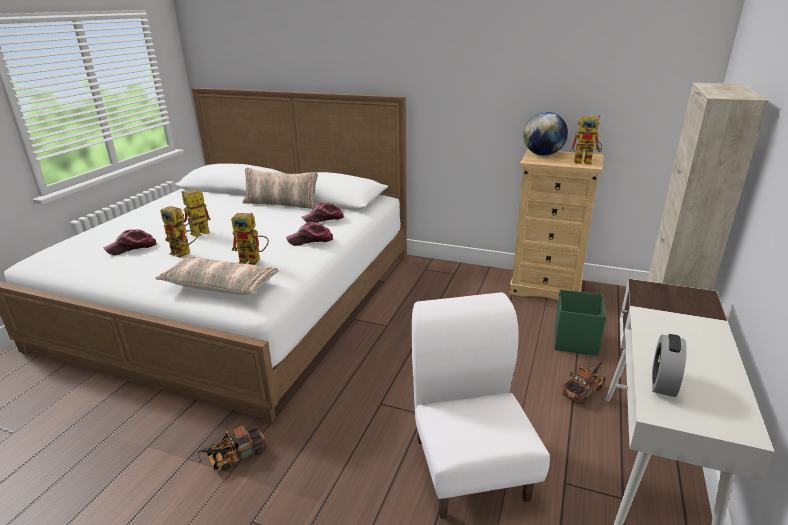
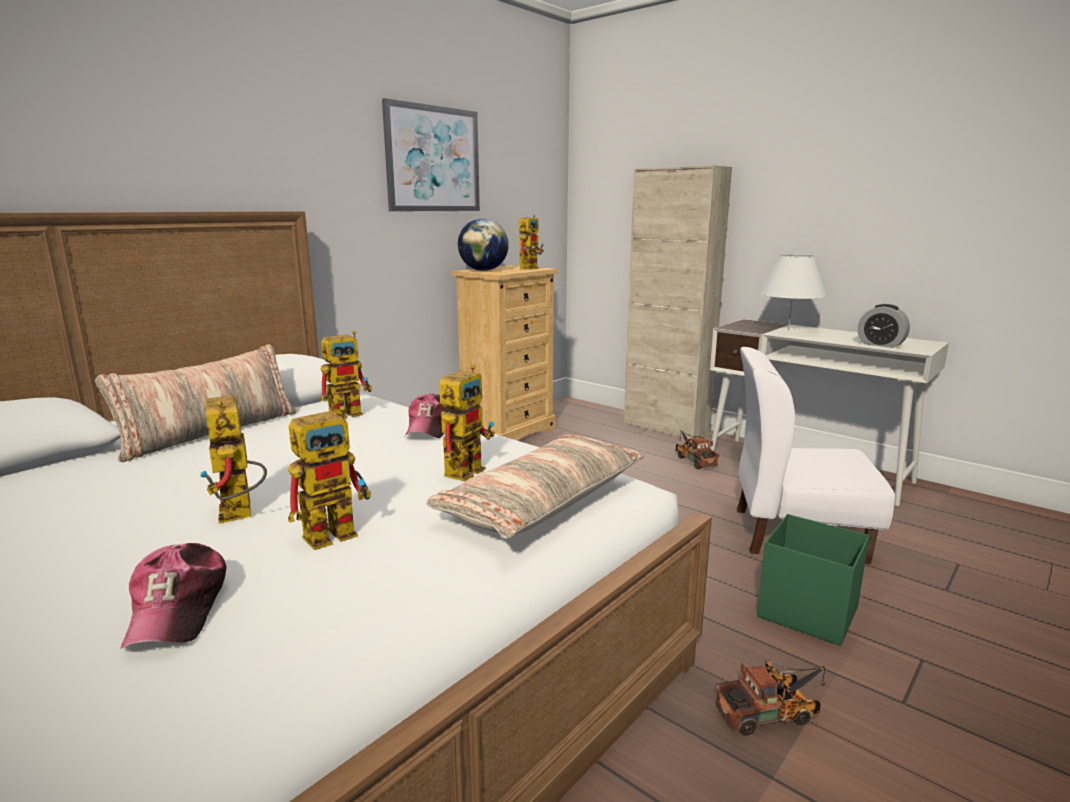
camera: 70 degrees left, 10 degrees down
toy truck [198,424,267,472] -> toy truck turned 90 degrees counterclockwise [716,660,825,736]
cap [302,202,344,223] -> toy robot [320,331,372,419]
green storage box [555,289,606,356] -> green storage box moved to [757,514,870,646]
none -> picture [382,98,480,211]
none -> white table lamp [758,254,829,330]

